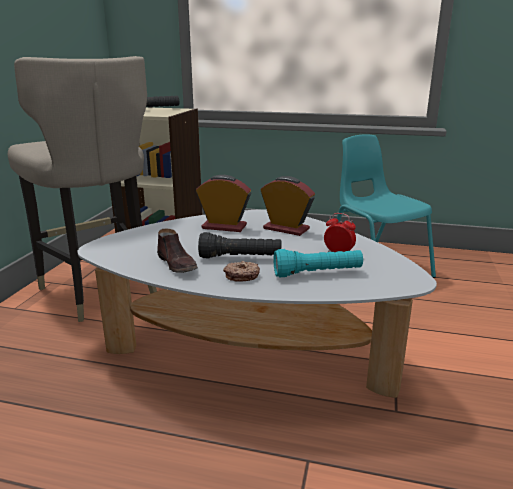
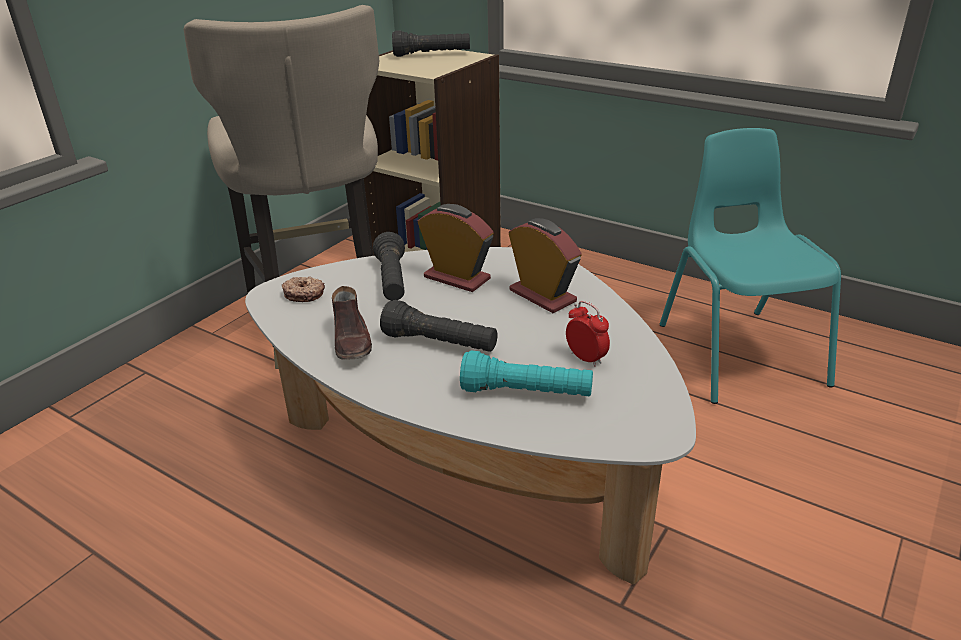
camera: 20 degrees right, 10 degrees up
donut [223,261,260,282] -> donut moved to [282,276,325,302]
none -> black flashlight [373,232,405,301]

